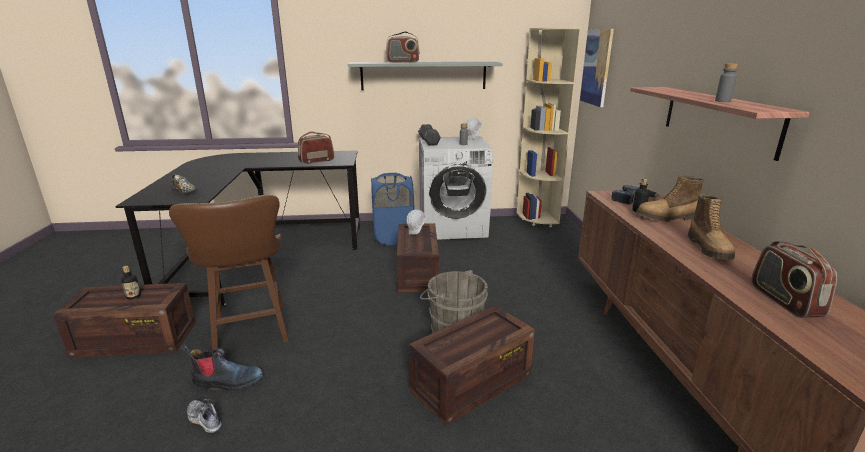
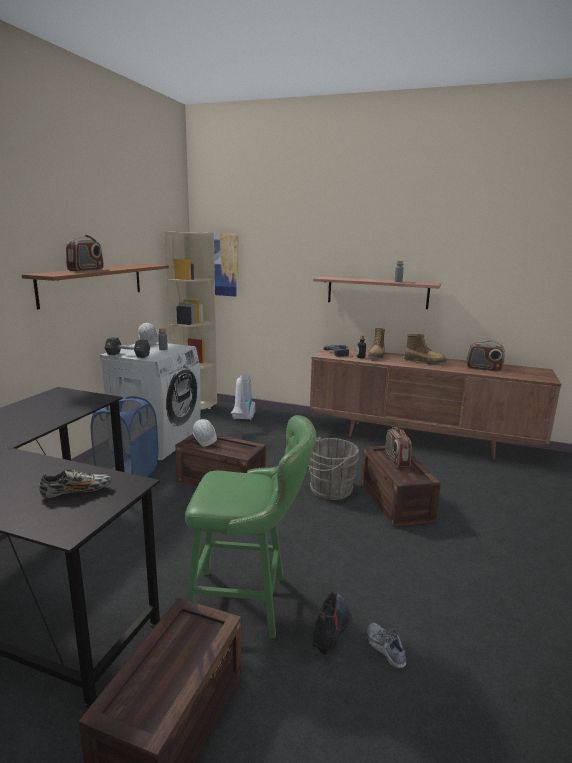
camera: 65 degrees left, 5 degrees down
bottle [121,266,141,299] -> none
brown stool [169,195,289,350] -> green stool [185,415,316,638]
shoe [187,399,222,433] -> shoe turned 90 degrees clockwise [367,622,406,668]
radio [298,131,334,164] -> radio moved to [385,427,412,468]
grey shelf [348,62,502,90] -> brown shelf [22,264,169,309]
none -> vacuum cleaner [230,374,255,420]

